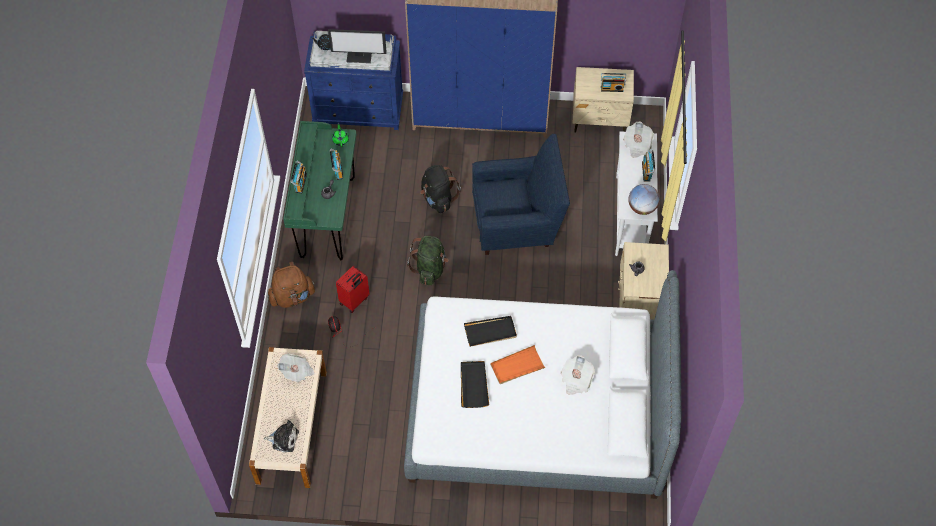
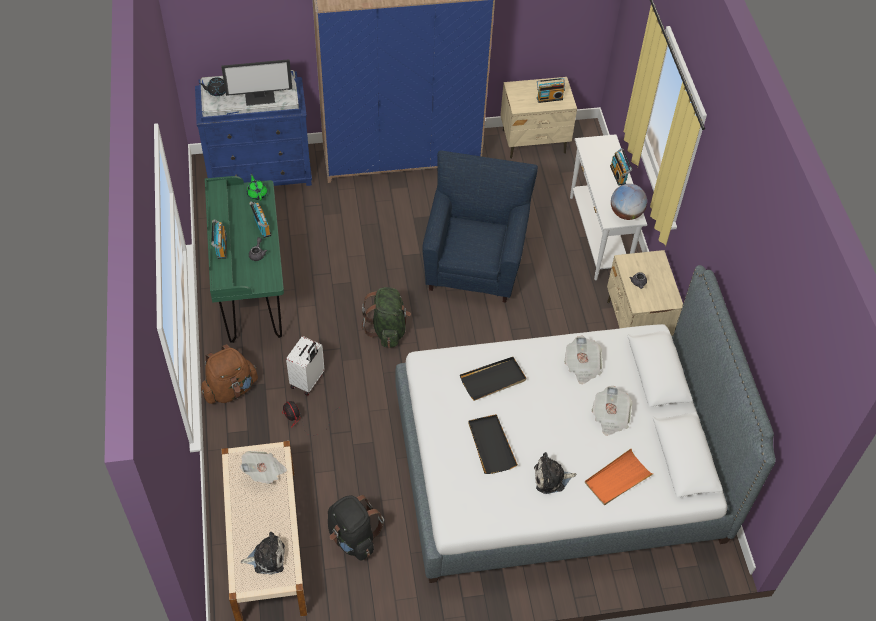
camera: 15 degrees left, 5 degrees down
red suitcase [336,266,370,313] -> white suitcase [286,336,324,395]
black backpack [420,165,461,213] -> black backpack moved to [328,495,384,561]
blue armchair [472,134,570,255] -> blue armchair turned 60 degrees counterclockwise [422,150,538,303]
orange tray [490,345,546,384] -> orange tray moved to [585,448,653,505]
newspaper [623,122,654,158] -> newspaper moved to [564,336,602,384]
none -> plush toy [534,452,576,494]

